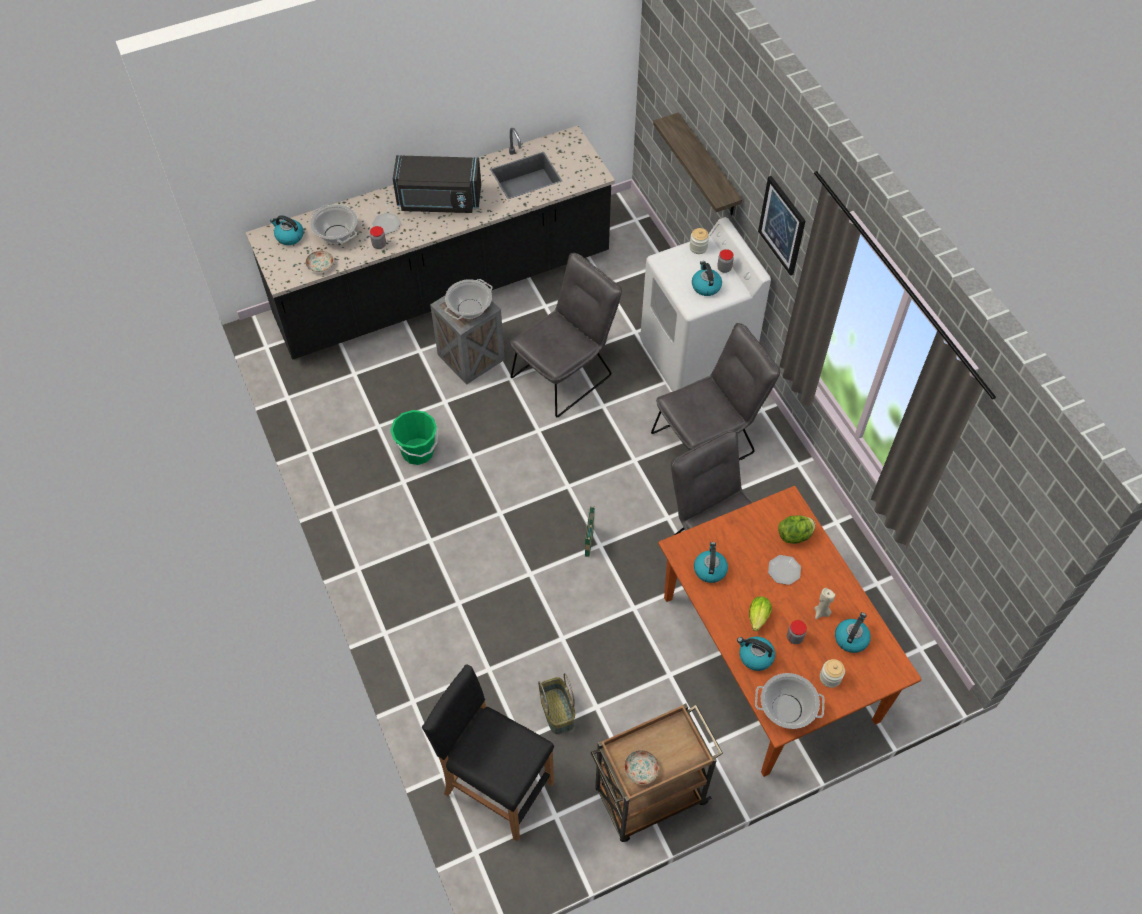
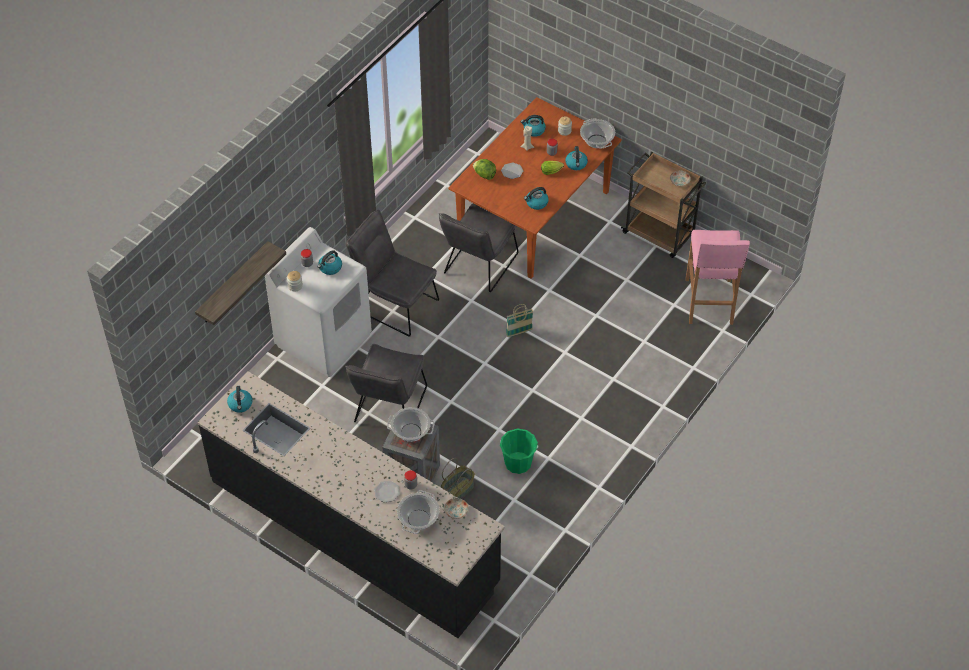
camera: 120 degrees left, 5 degrees down
kettle [270,215,304,245] -> kettle moved to [227,386,253,413]
black microwave [393,155,481,213] -> none
black stool [422,664,554,841] -> pink stool [685,230,750,325]
grey chair [510,253,622,417] -> grey chair turned 90 degrees counterclockwise [345,344,427,422]
basket [538,673,575,735] -> basket moved to [441,458,475,499]
picture [758,176,806,276] -> none

